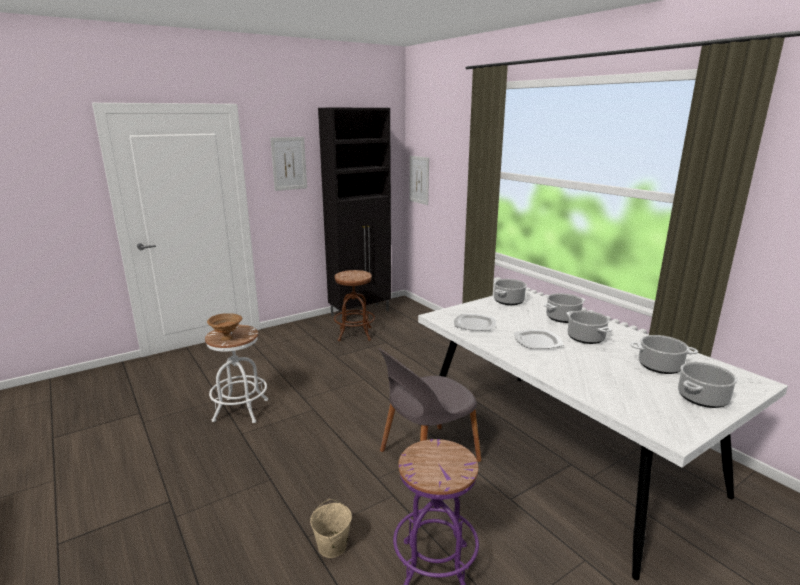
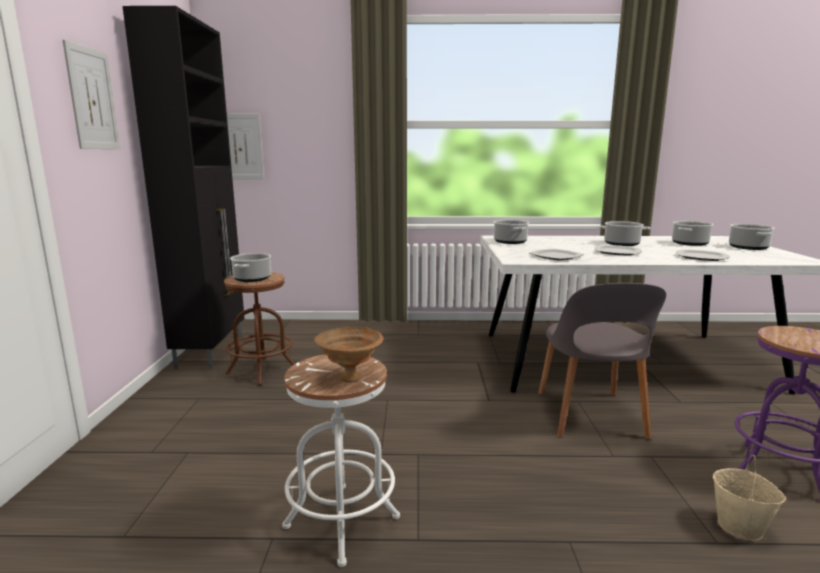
camera: 55 degrees left, 5 degrees down
cooking pot [544,293,585,323] -> cooking pot moved to [230,253,271,282]
none -> plate [676,249,730,261]

